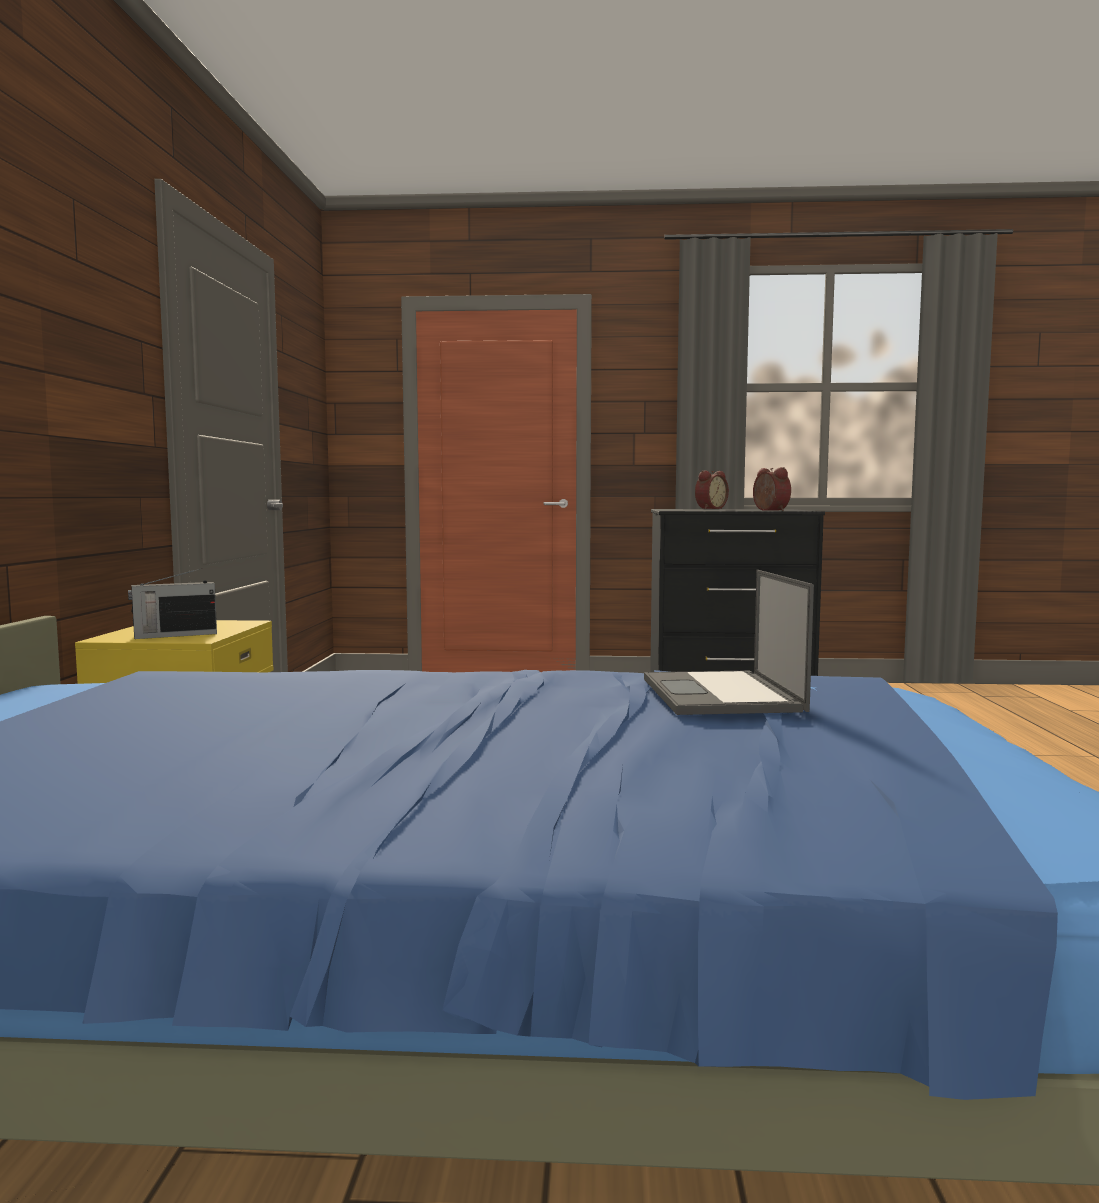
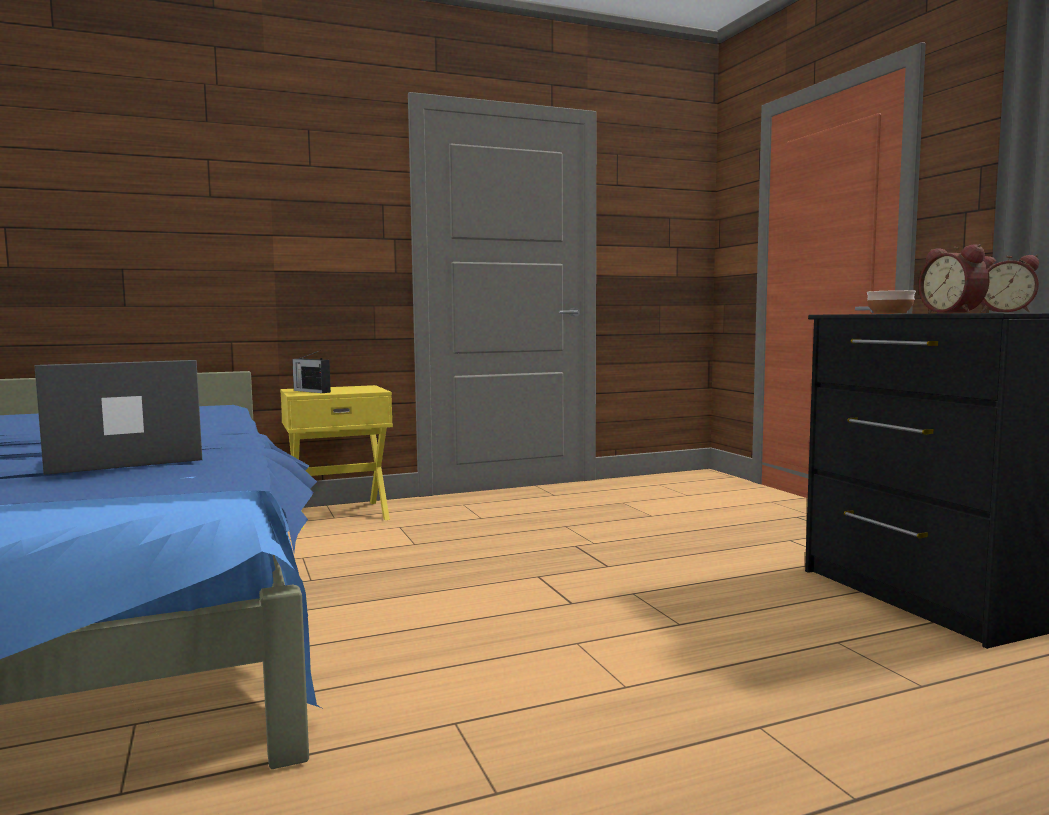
camera: 65 degrees right, 0 degrees up
alarm clock [753,467,791,511] -> alarm clock turned 120 degrees clockwise [919,244,990,313]
none -> bowl [867,290,916,314]

